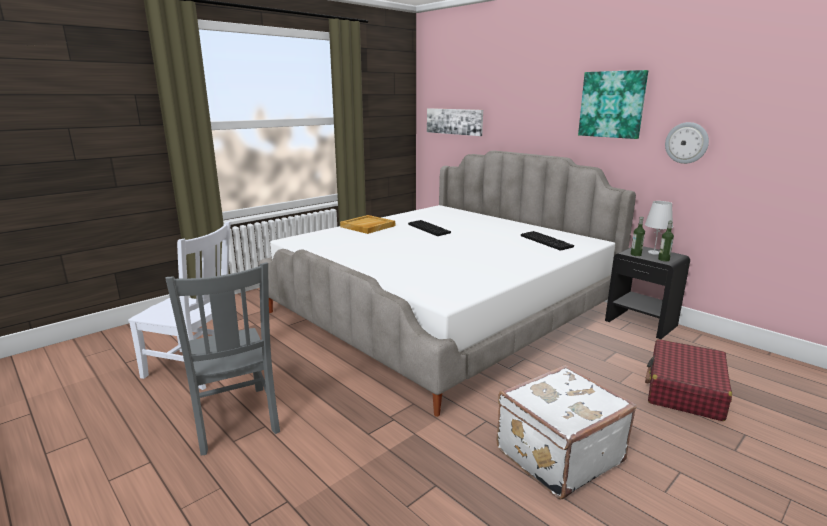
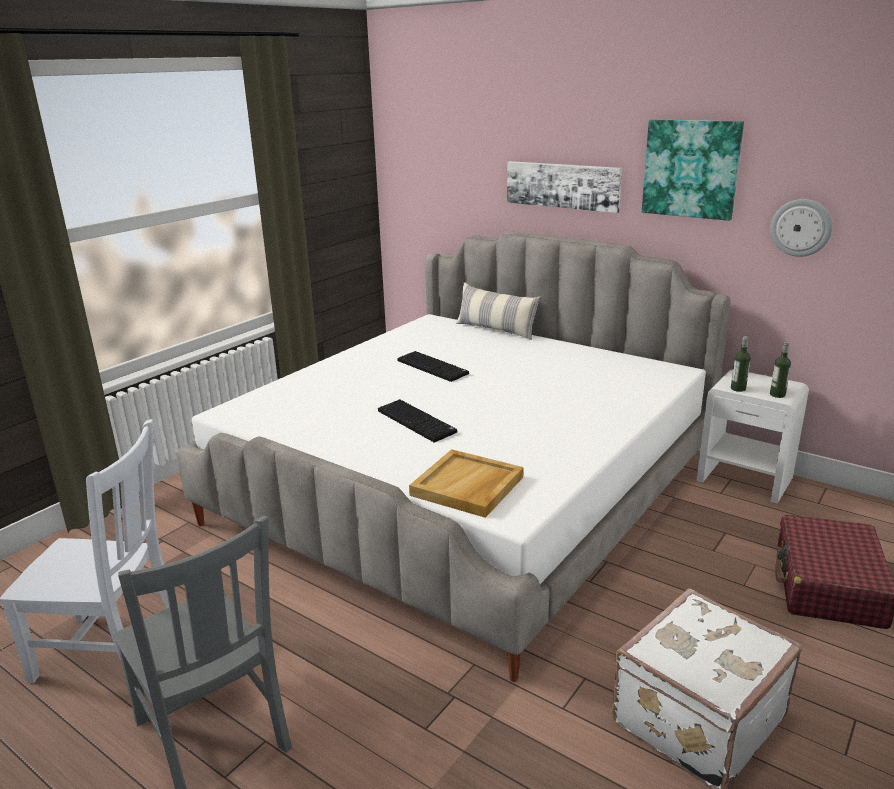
camera: 10 degrees left, 5 degrees up
beige tray [340,215,395,234] -> beige tray moved to [409,449,524,518]
picture [427,108,483,136] -> picture moved to [507,161,622,213]
keyboard [521,231,574,251] -> keyboard moved to [378,399,457,443]
black nightstand [605,246,690,339] -> white nightstand [697,369,809,504]
white table lamp [645,201,673,255] -> none
none -> pillow [456,282,541,340]

